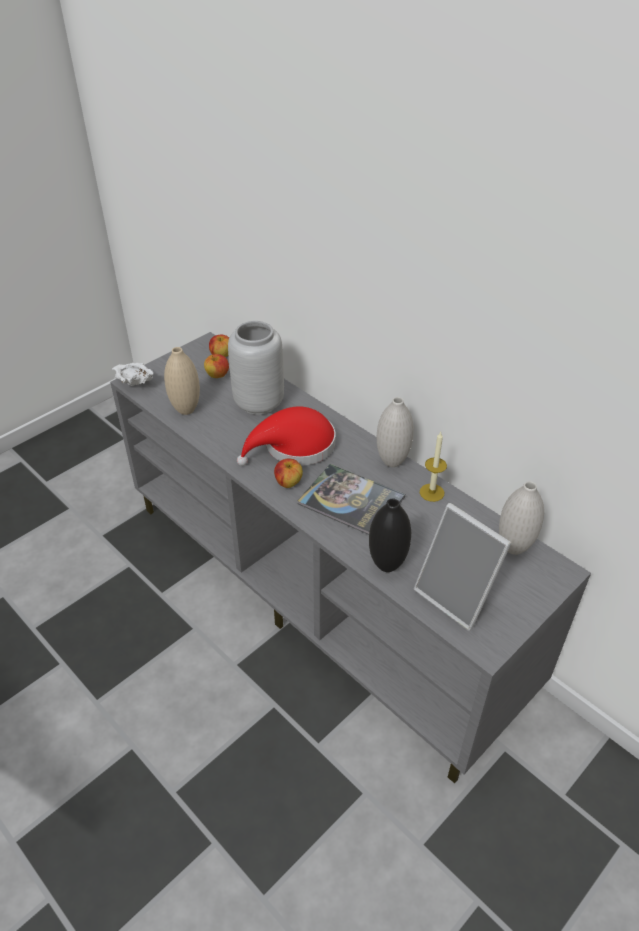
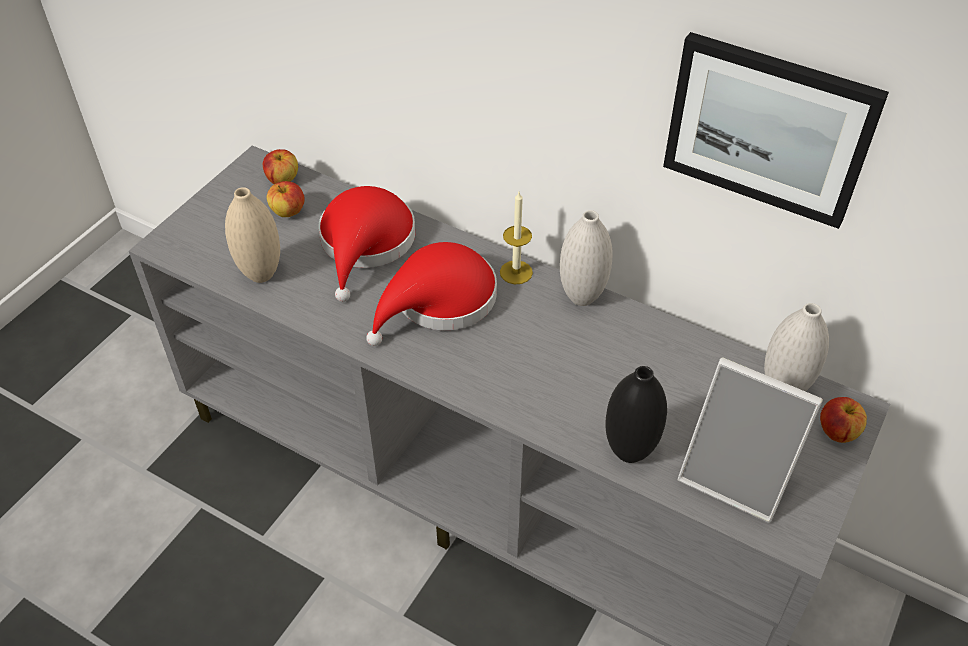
camera: 15 degrees left, 5 degrees up
white bowl [112,363,153,386] -> none
grey vase [228,321,284,415] -> red hat [319,186,415,302]
apple [274,459,303,488] -> apple moved to [820,397,867,443]
book [298,464,405,535] -> none
candle [420,432,447,502] -> candle moved to [500,192,533,284]
none -> picture [663,32,889,229]

